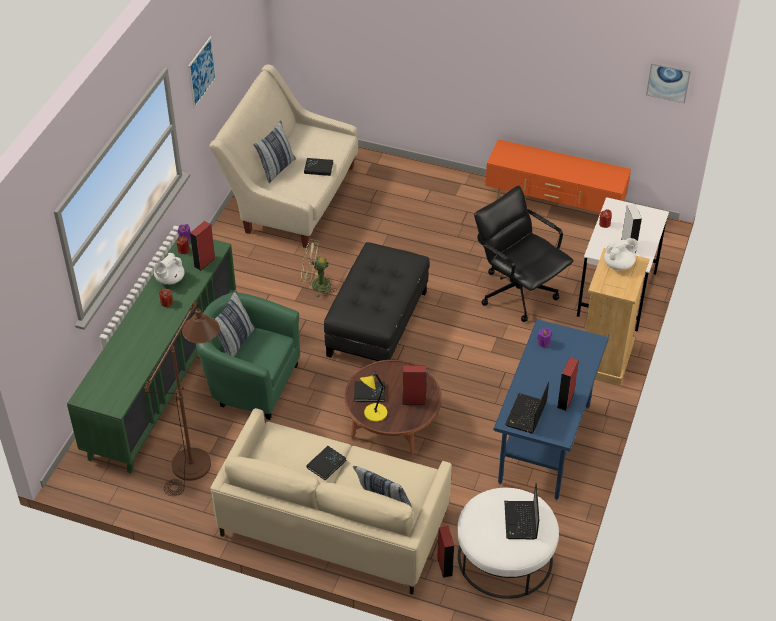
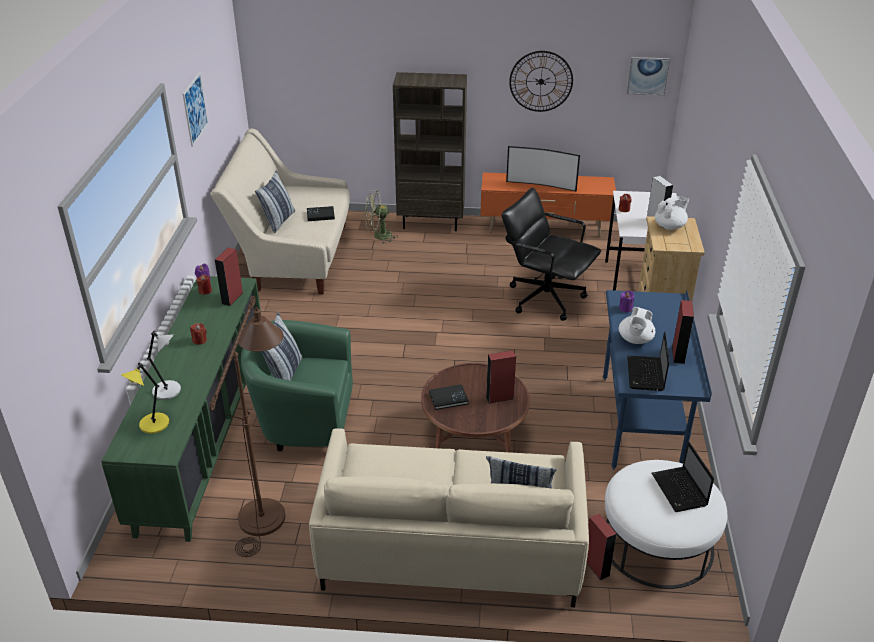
camera: 15 degrees left, 10 degrees down
white teapot [153,253,185,284] -> white teapot moved to [619,307,655,344]
green fan [301,240,337,297] -> green fan moved to [365,190,396,243]
black book [306,446,346,480] -> none
black ottoman [324,242,430,361] -> none
yellow table lamp [360,371,387,422] -> yellow table lamp moved to [121,363,169,434]
none -> grey table lamp [147,330,181,400]
none -> brown bookcase [393,72,467,231]
none -> television [506,146,580,191]
none -> wall clock [509,51,573,112]

